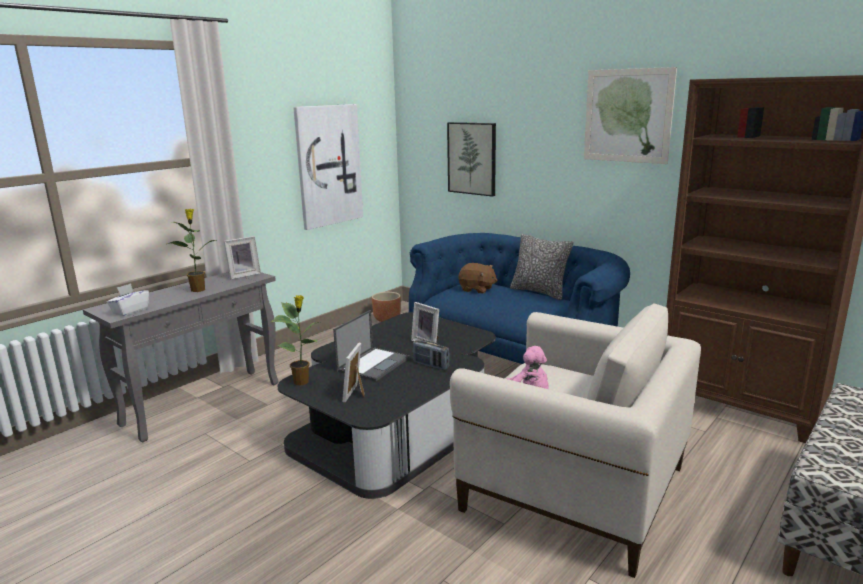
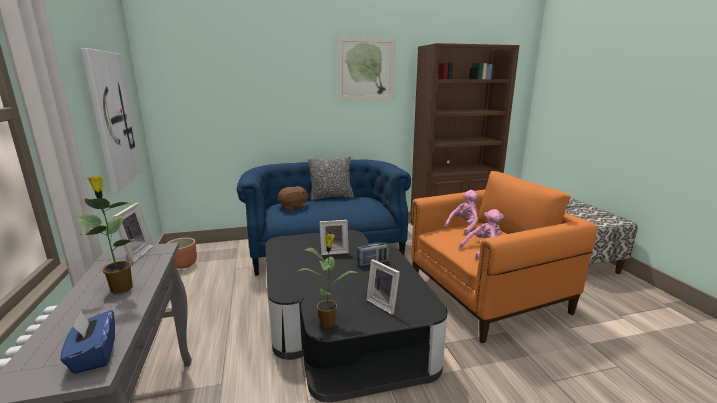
camera: 55 degrees left, 0 degrees up
white tissue box [107,283,149,316] -> blue tissue box [60,310,115,374]
laptop [333,310,410,382] -> none
picture [447,122,496,197] -> none
beige armchair [450,303,701,578] -> orange armchair [412,171,597,343]
none -> pink plush toy [445,190,478,235]

